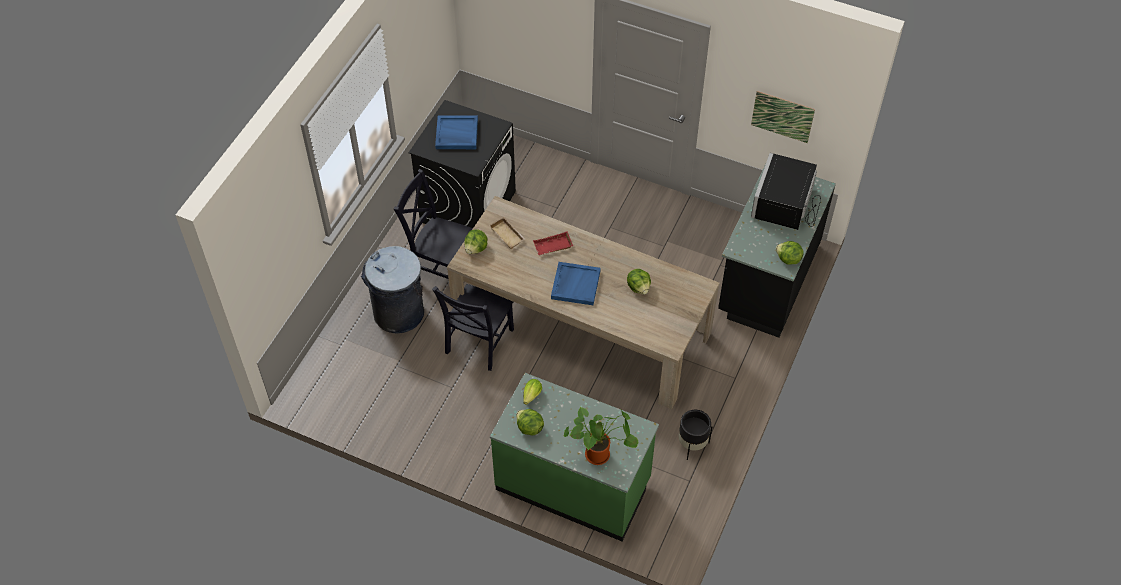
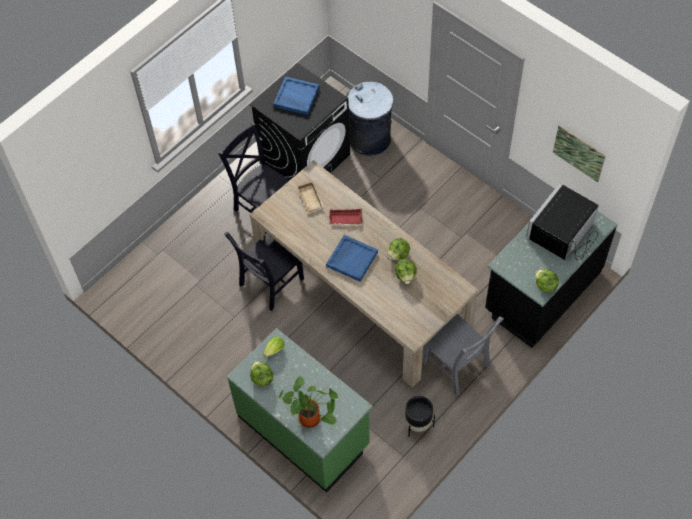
camera: 20 degrees right, 5 degrees up
grey trash can [361,246,424,333] -> grey trash can moved to [346,82,394,156]
lettuce [464,229,488,254] -> lettuce moved to [387,238,410,260]
none -> grey chair [422,314,504,395]

